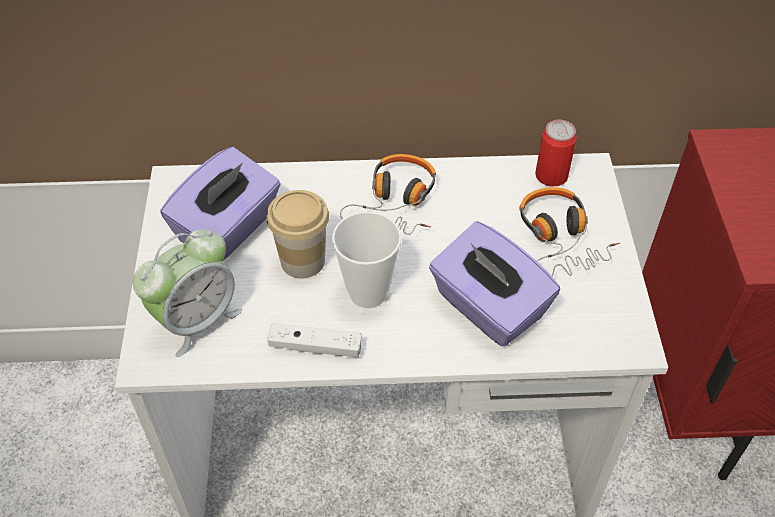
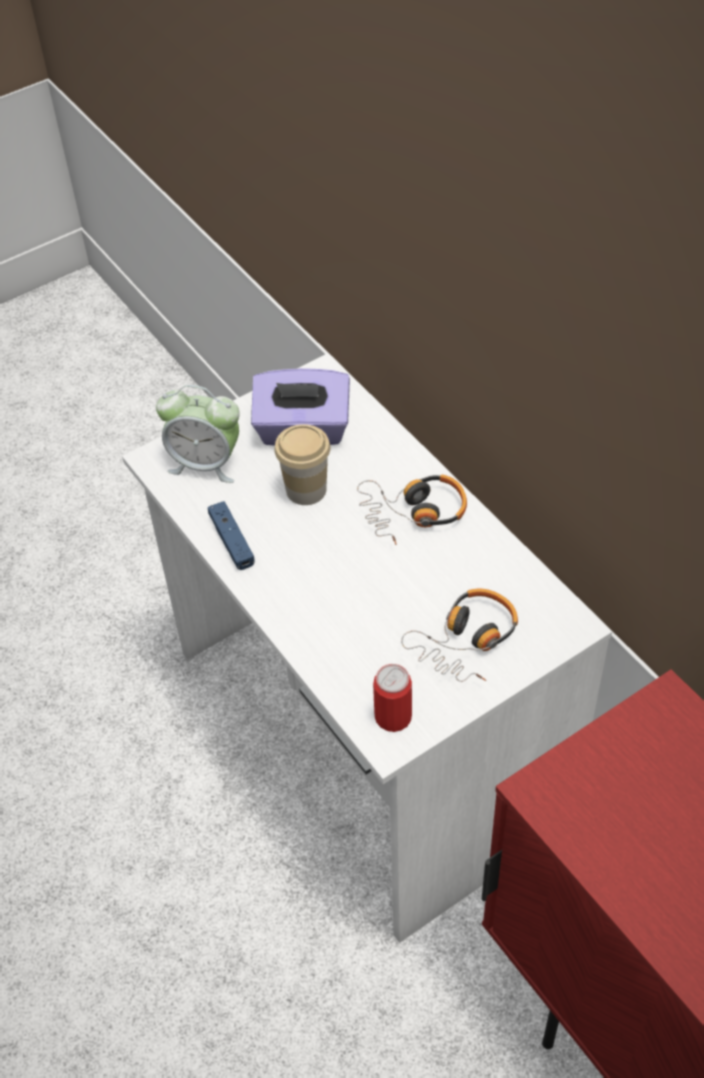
camera: 60 degrees right, 0 degrees up
white game controller [268,323,362,357] -> blue game controller [208,501,255,570]
cup [332,211,402,308] -> none
purple tissue box [429,221,560,346] -> none
can [535,120,577,186] -> can moved to [373,664,412,732]

